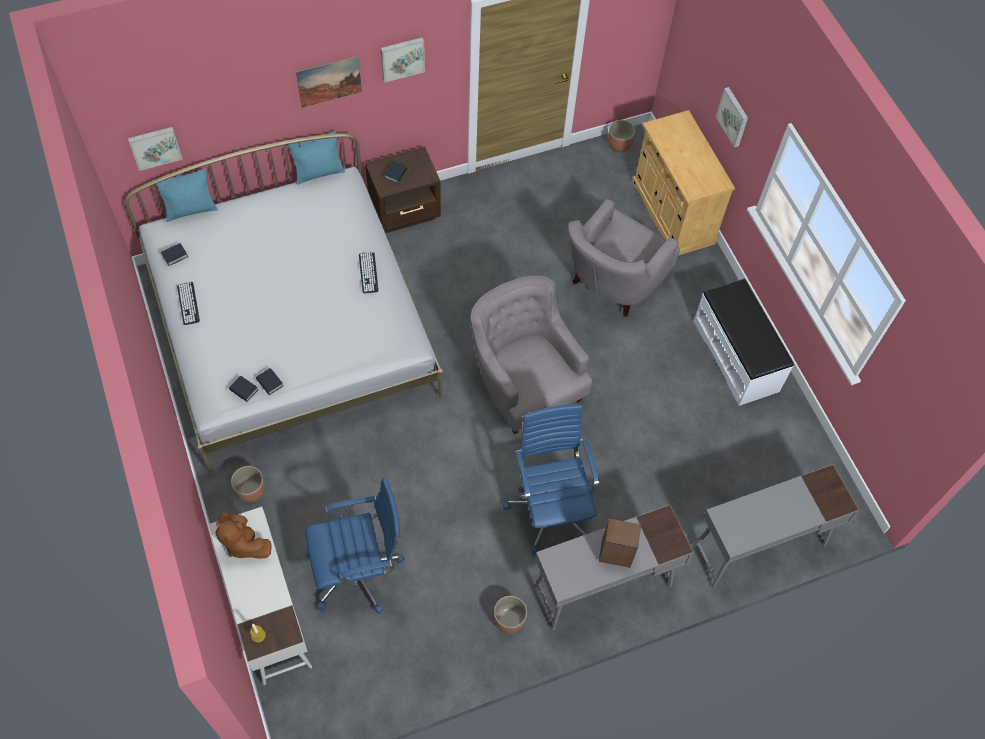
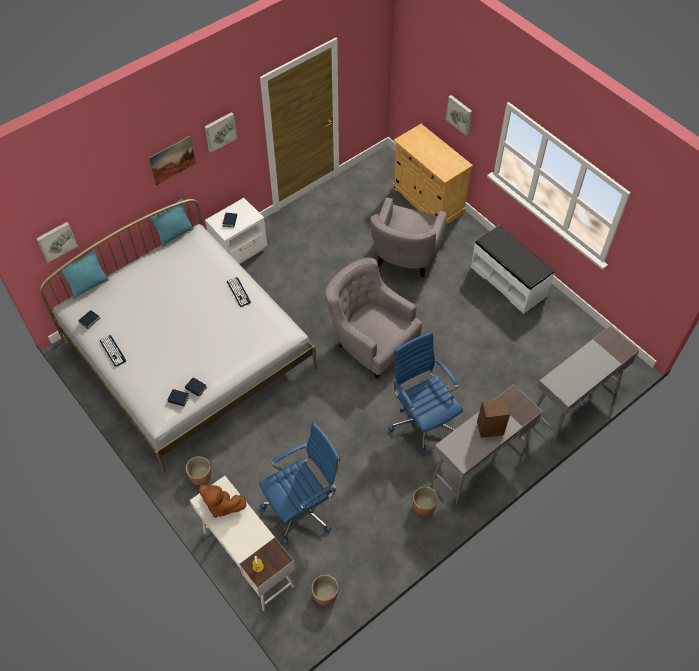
camera: 15 degrees left, 5 degrees down
brown nightstand [365,147,441,233] -> white nightstand [205,198,267,264]
planter [608,120,635,152] -> planter moved to [312,575,338,606]

